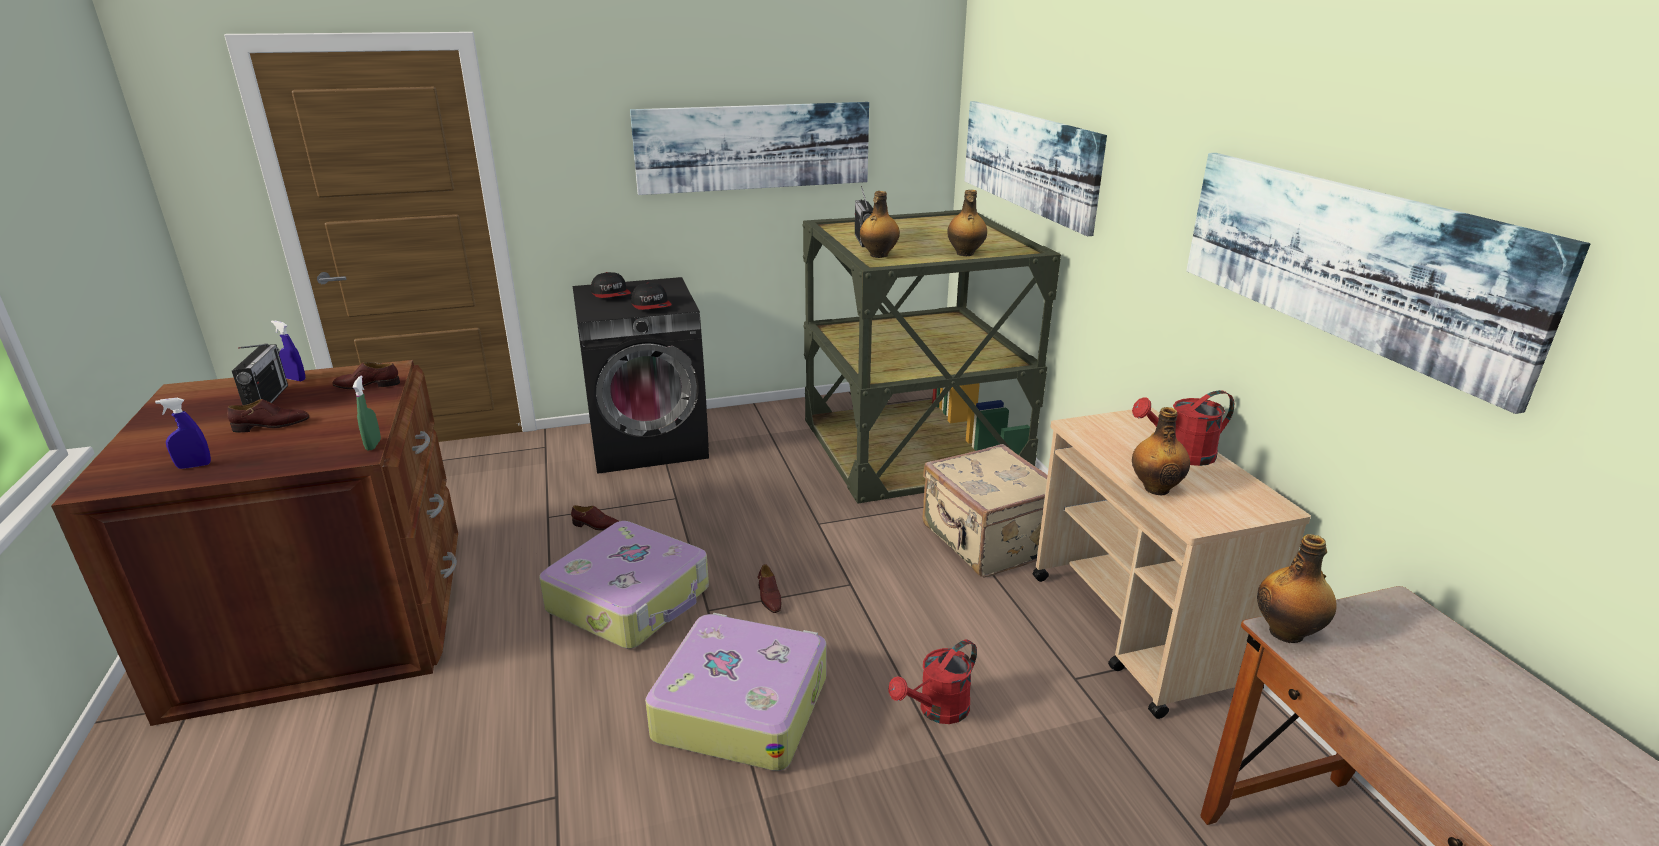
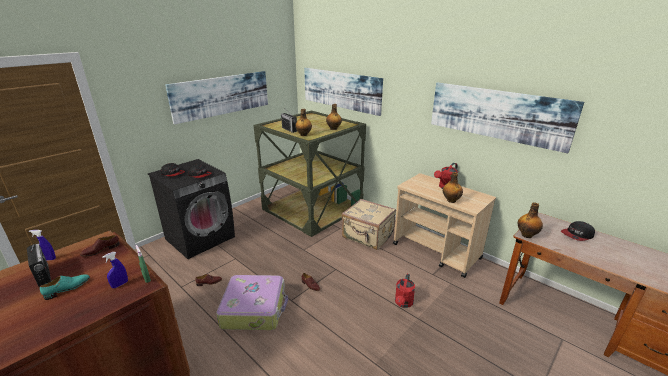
camera: 30 degrees left, 0 degrees up
blue spray bottle [155,398,211,469] -> blue spray bottle moved to [102,252,128,288]
brown shoe [227,399,309,433] -> turquoise shoe [40,274,90,300]
suitcase [645,613,826,771] -> none
none -> cap [561,221,595,241]

